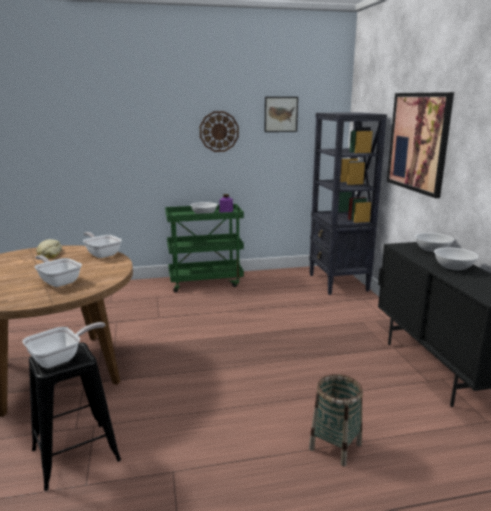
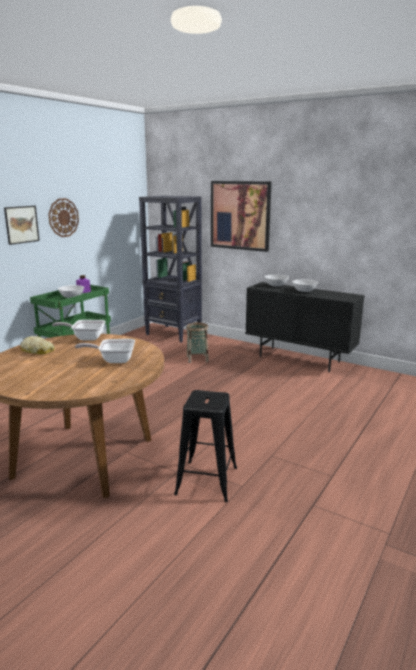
camera: 45 degrees left, 0 degrees up
frying pan [22,322,106,368] -> none
picture [265,97,298,132] -> picture moved to [4,206,40,245]
basket [309,374,363,467] -> basket moved to [186,322,209,363]

